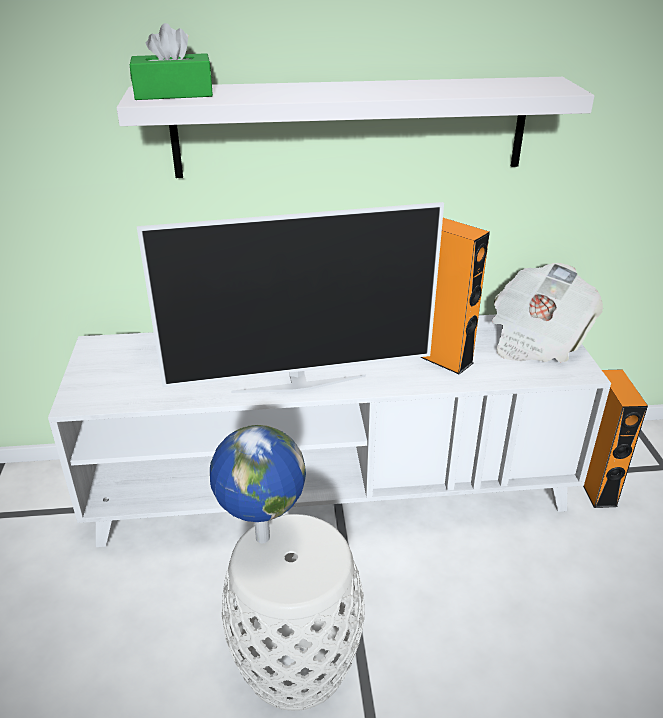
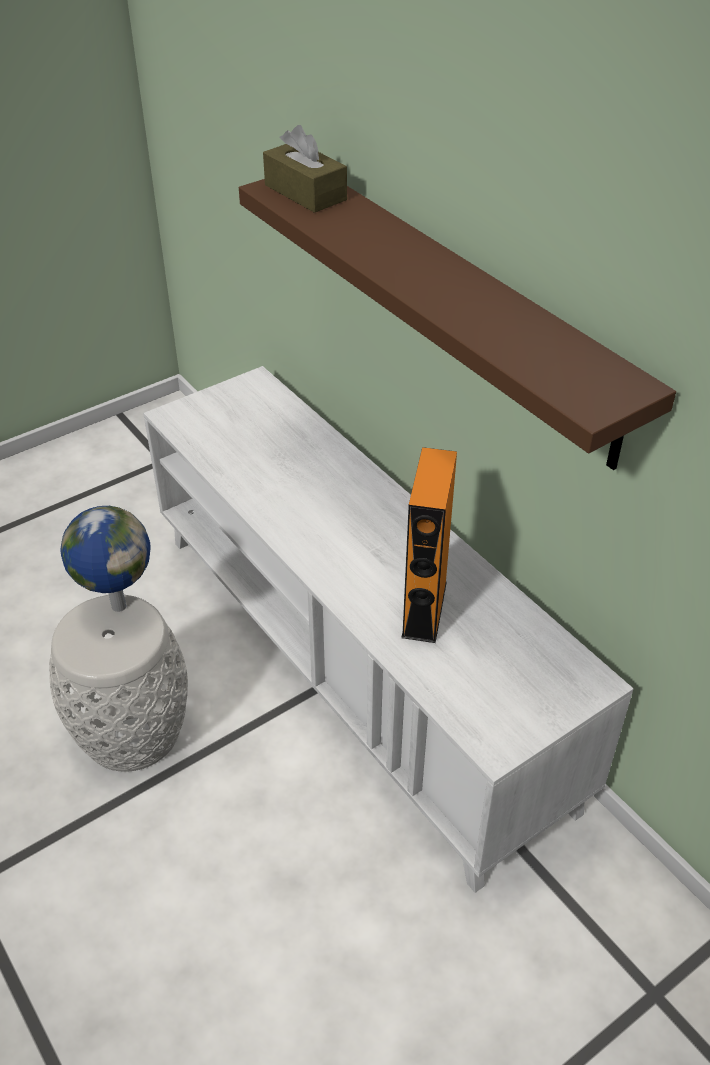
camera: 60 degrees right, 10 degrees up
white shelf [117,77,594,178] -> brown shelf [239,179,676,470]
green tissue box [130,23,213,100] -> brown tissue box [263,125,347,213]
television [137,202,444,393] -> none
newspaper [492,263,603,362] -> none
orange speaker [583,369,648,508] -> none

